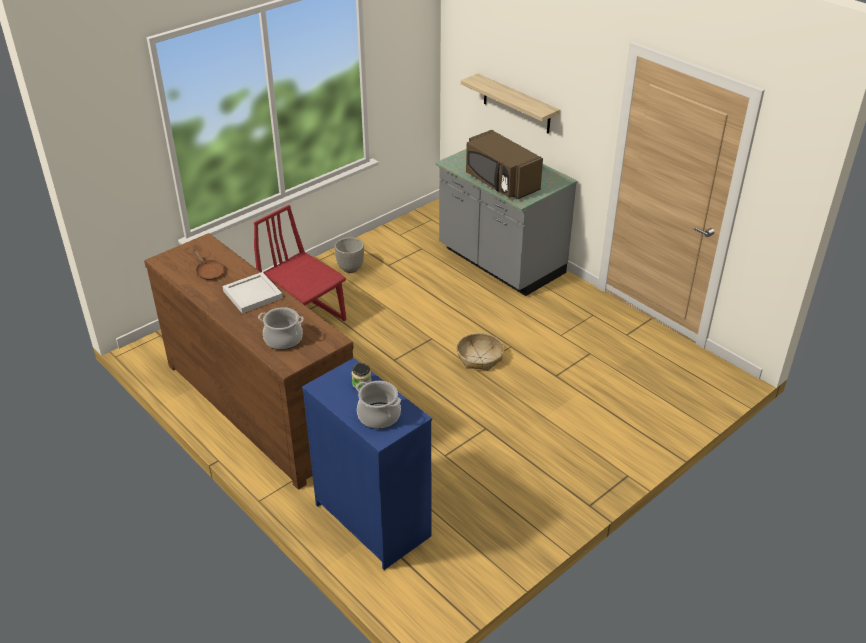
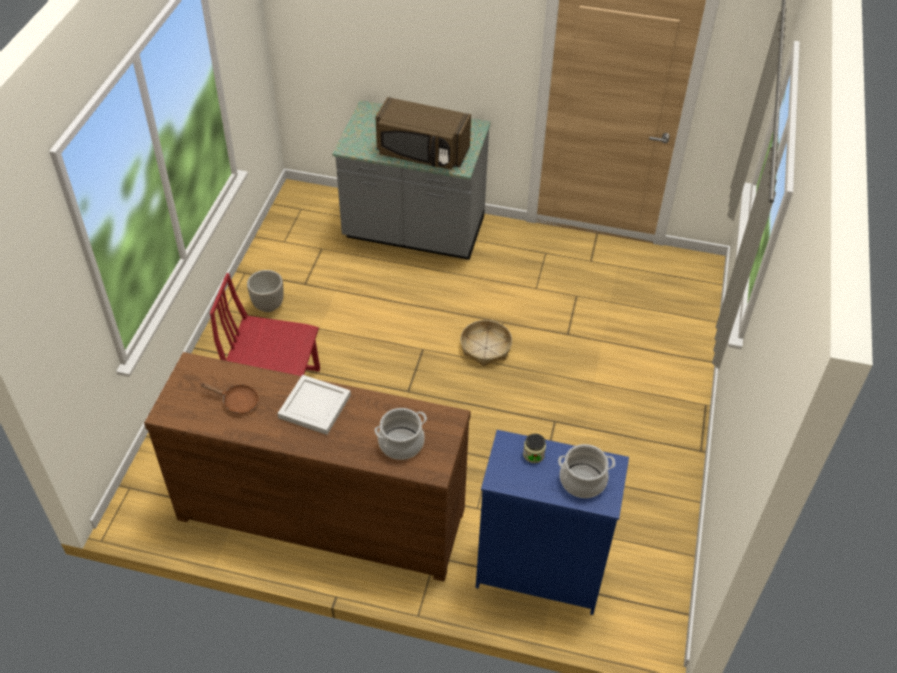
camera: 35 degrees left, 10 degrees up
shelf [461,74,560,134] -> none

